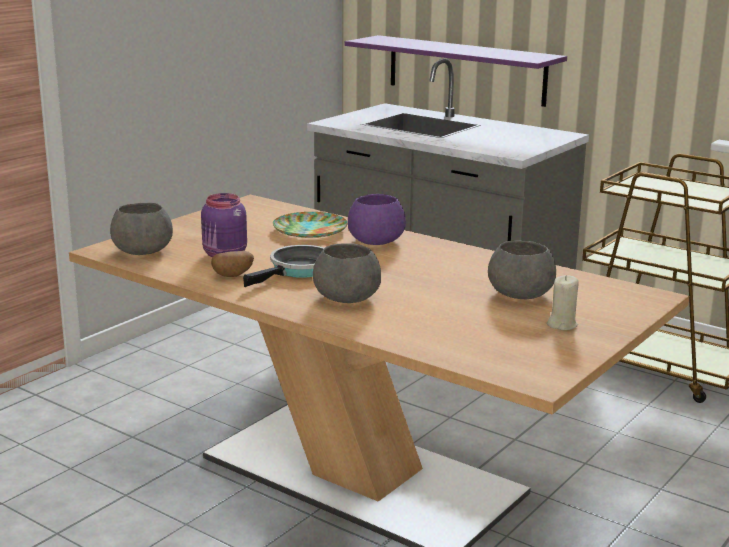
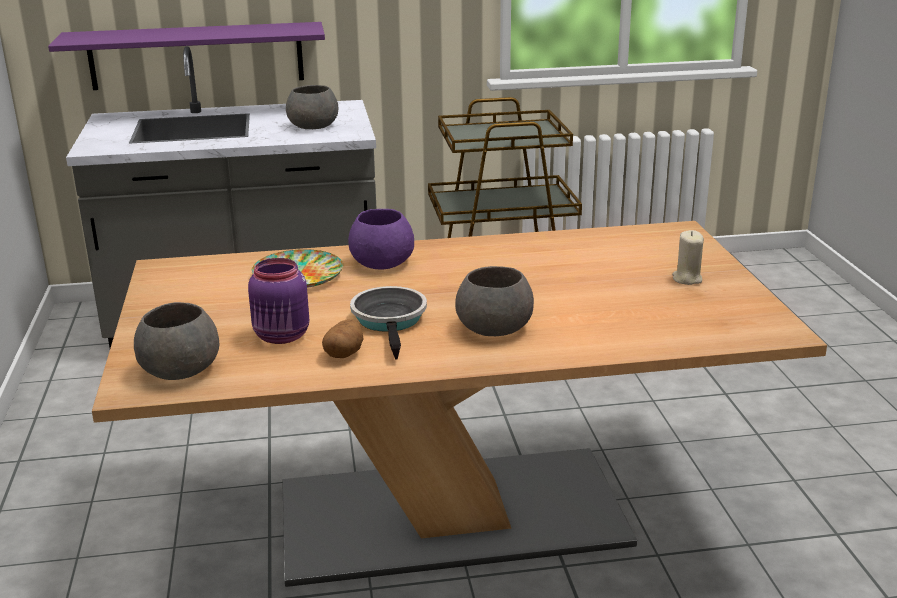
camera: 45 degrees left, 5 degrees up
grey bowl [488,240,556,299] -> grey bowl moved to [286,85,338,129]

